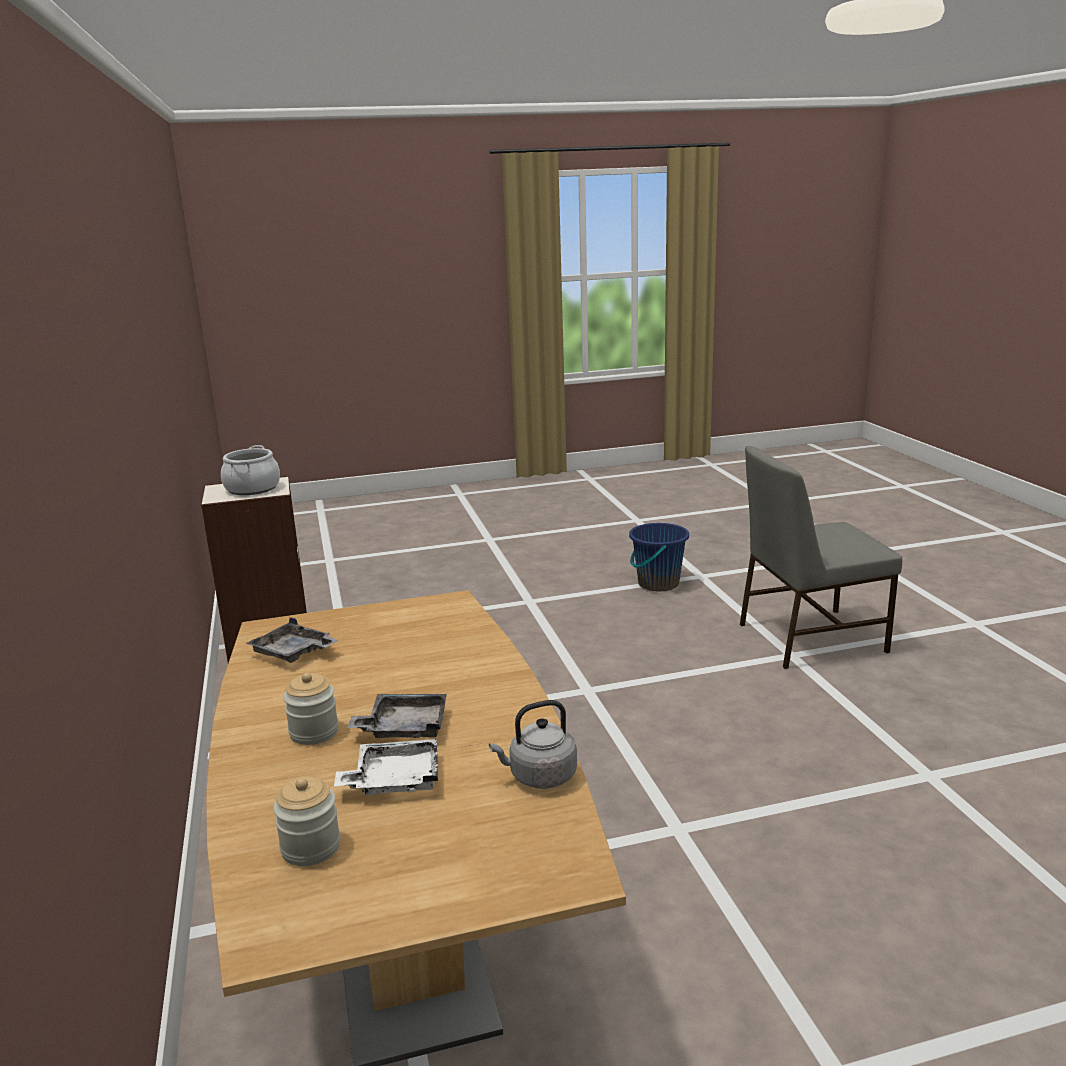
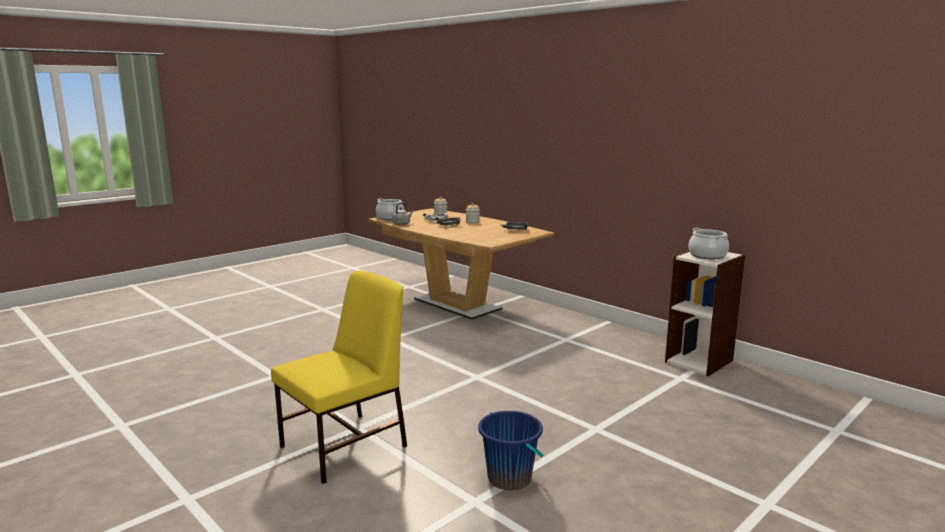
camera: 150 degrees right, 5 degrees down
grey chair [740,446,902,669] -> yellow chair [271,270,407,484]
none -> cooking pot [376,198,404,220]

